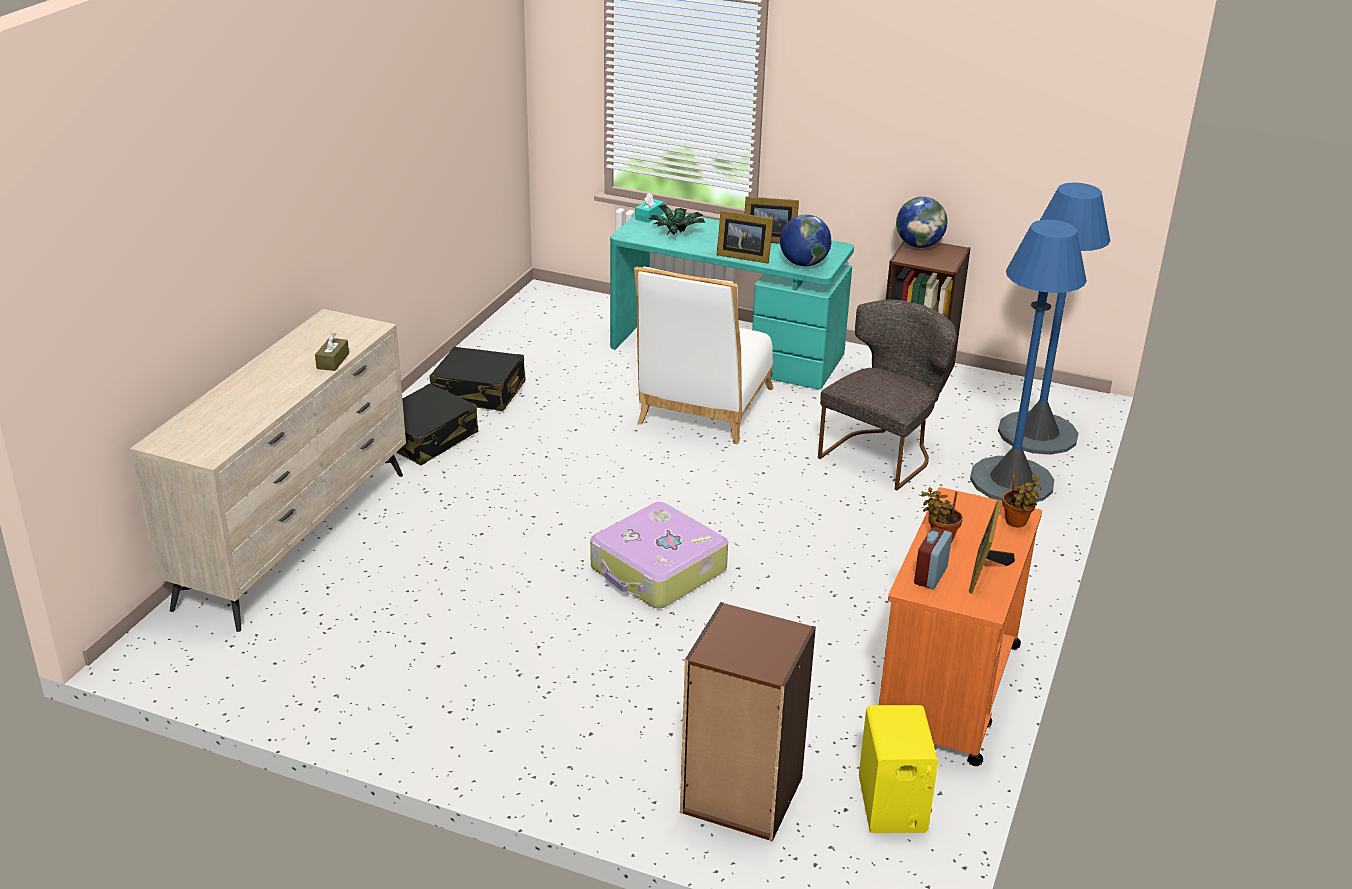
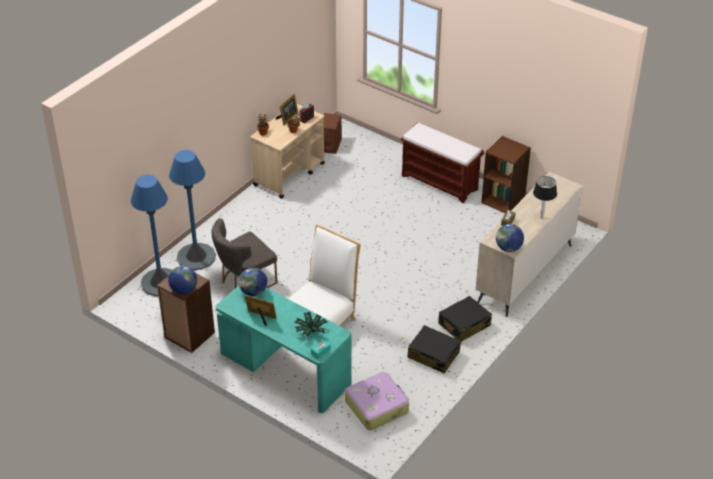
camera: 165 degrees left, 10 degrees up
suitcase [590,502,728,608] -> suitcase moved to [345,372,409,430]
brown bookcase [680,602,816,842] -> brown bookcase moved to [482,136,531,213]
picture frame [717,210,774,263] -> none
yellow speaker [859,705,938,833] -> brown speaker [323,113,342,154]
orange cart [879,487,1042,766] -> beige cart [250,104,325,199]
none -> brown bench [400,123,484,203]
none -> globe [496,224,524,252]
none -> table lamp [533,176,557,218]

